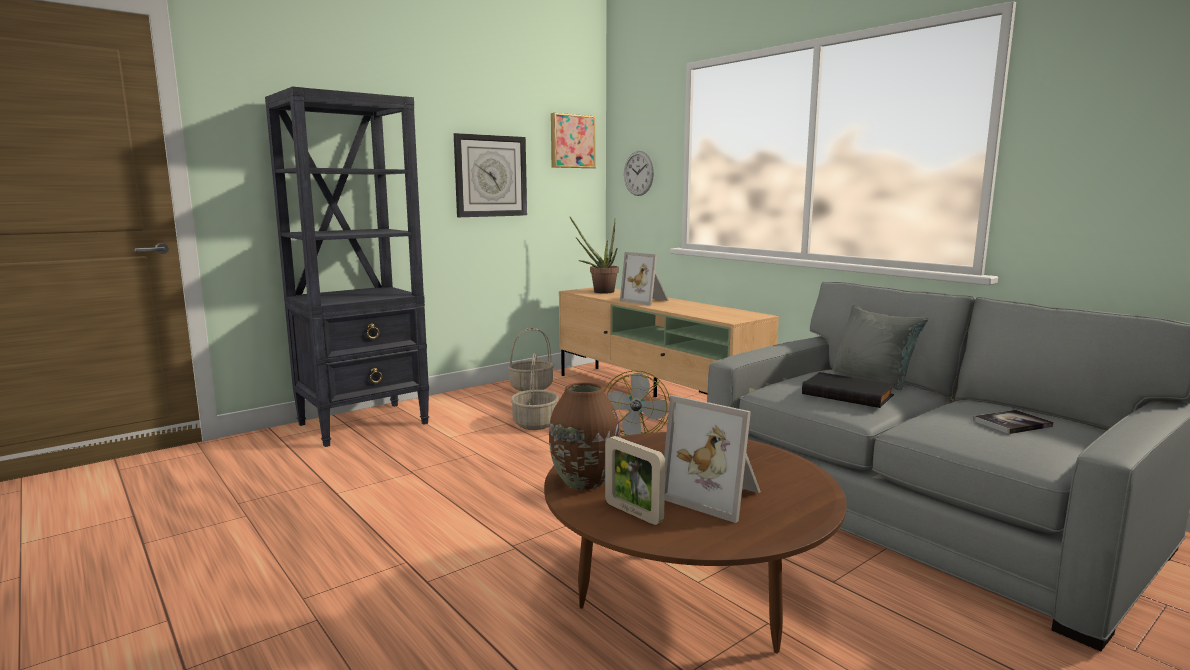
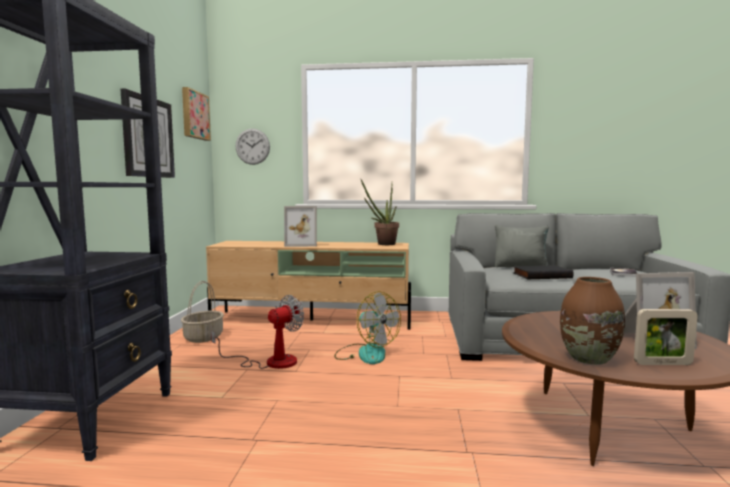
camera: 45 degrees left, 5 degrees down
basket [511,353,559,430] -> fan [211,295,304,369]
potted plant [569,216,619,293] -> potted plant moved to [361,180,399,245]

